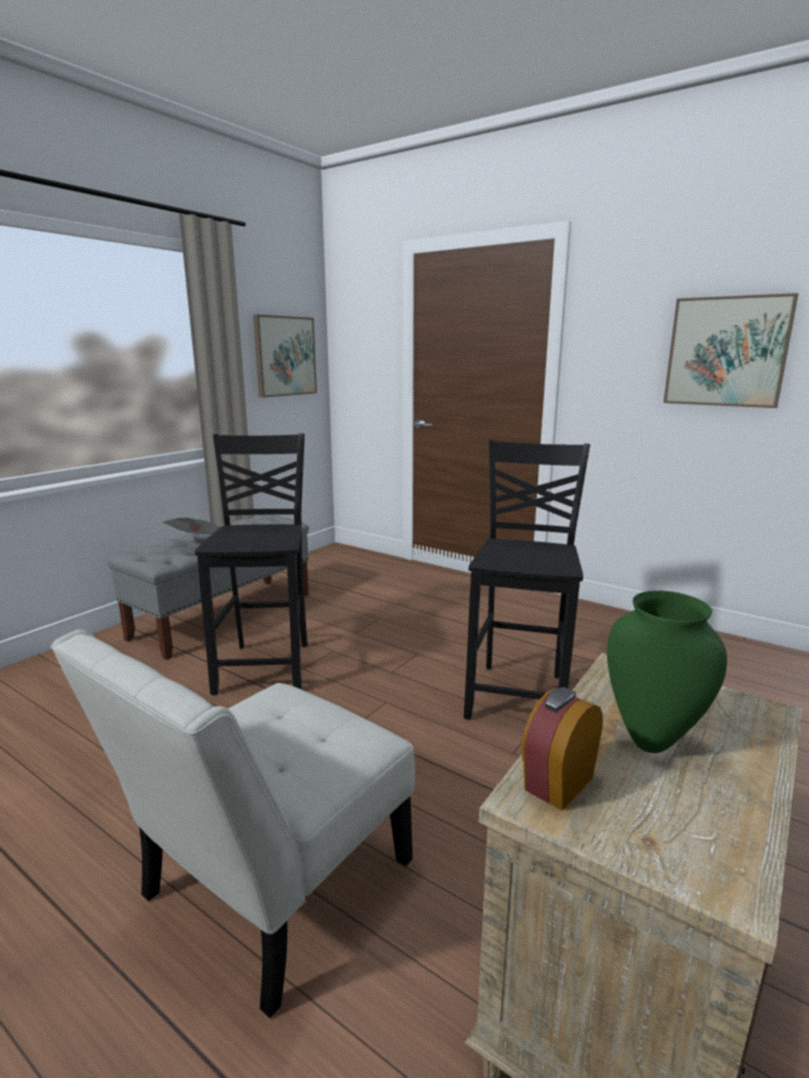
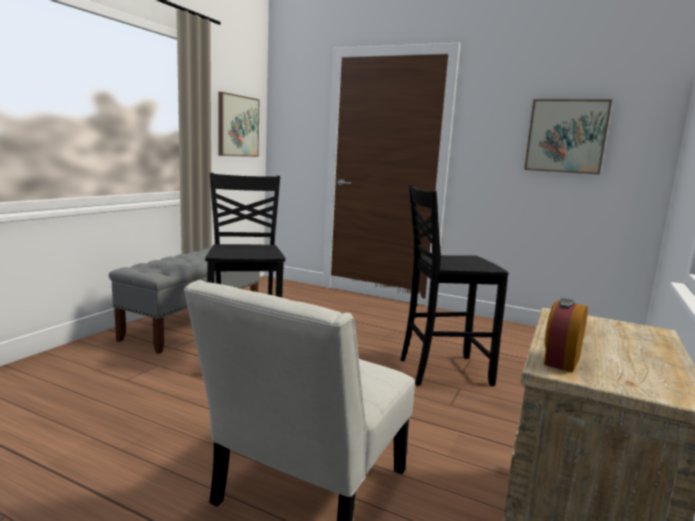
camera: 10 degrees left, 5 degrees down
newspaper [162,518,220,535] -> none
black chair [464,440,590,720] -> black chair turned 105 degrees counterclockwise [400,185,509,386]
green vase [607,591,727,753] -> none

